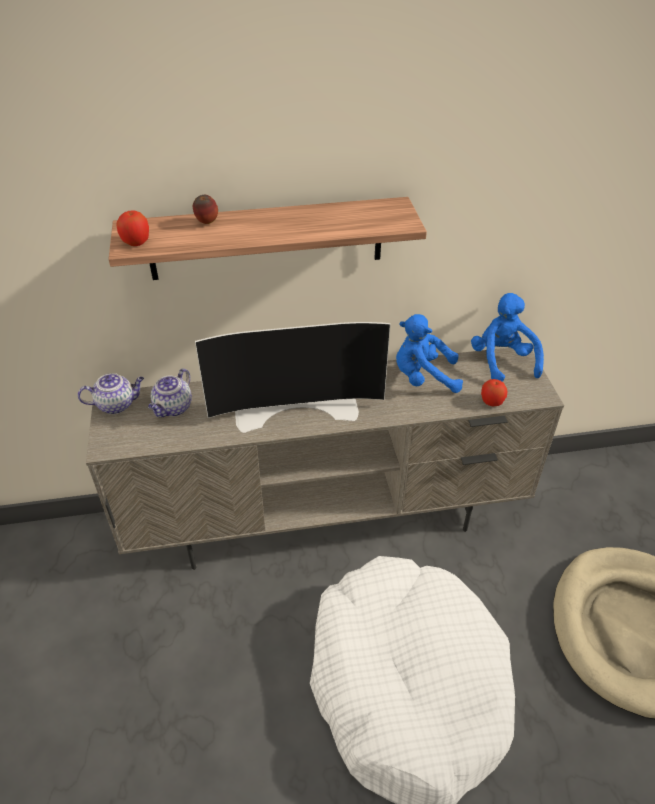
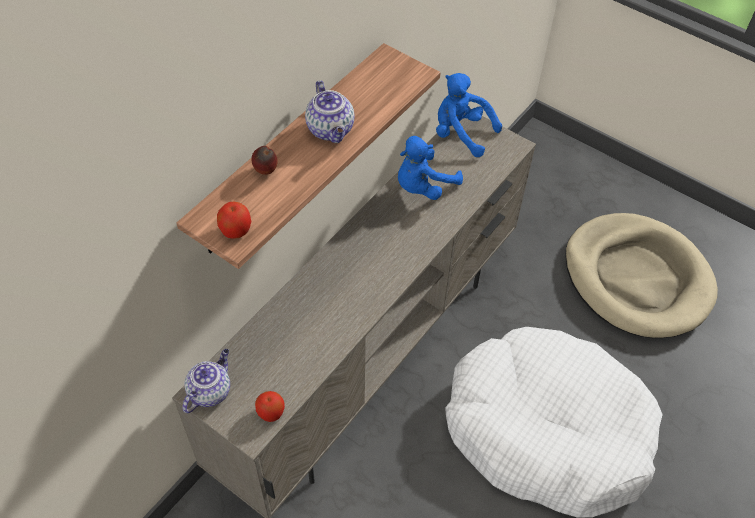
camera: 45 degrees left, 10 degrees up
teapot [148,368,192,417] -> teapot moved to [305,80,354,143]
television [195,322,391,433] -> none
apple [481,379,507,406] -> apple moved to [255,391,285,422]

